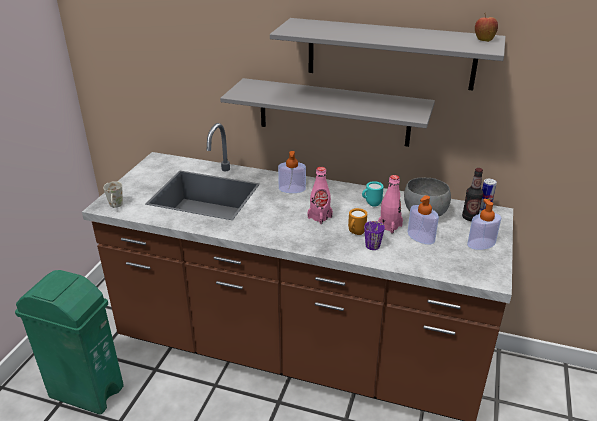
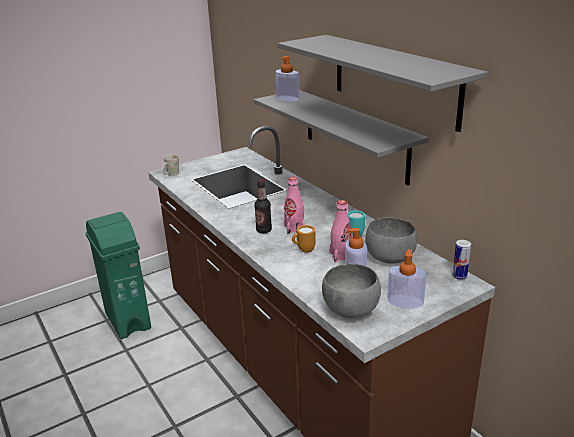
camera: 40 degrees right, 5 degrees down
soap dispenser [278,151,306,193] -> soap dispenser moved to [275,56,300,101]
purple mug [364,221,385,250] -> none
bottle [462,168,483,221] -> bottle moved to [254,179,272,233]
apple [475,12,498,42] -> none
none -> grey bowl [322,264,381,318]

